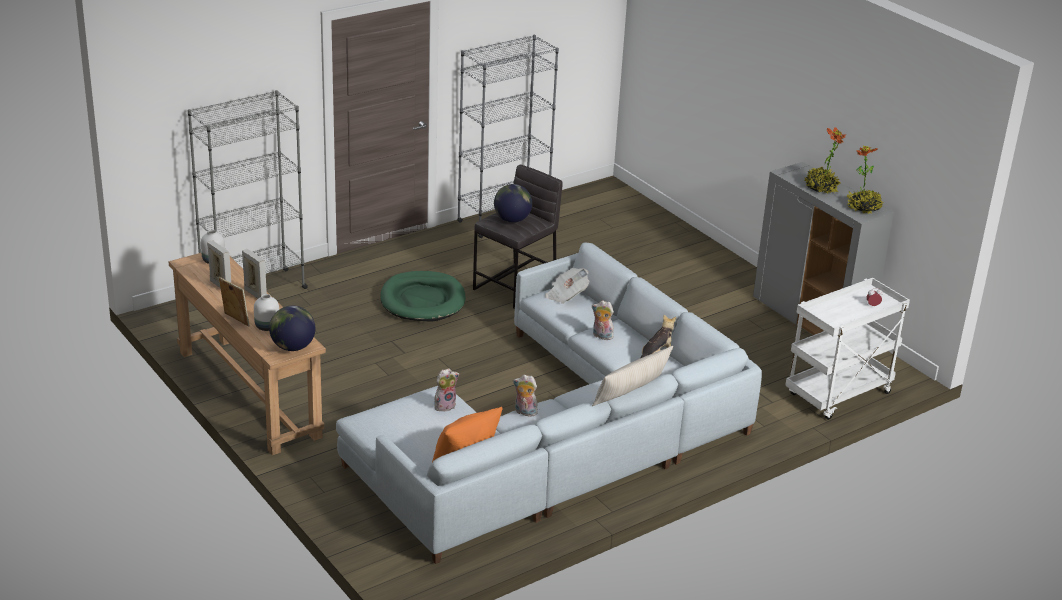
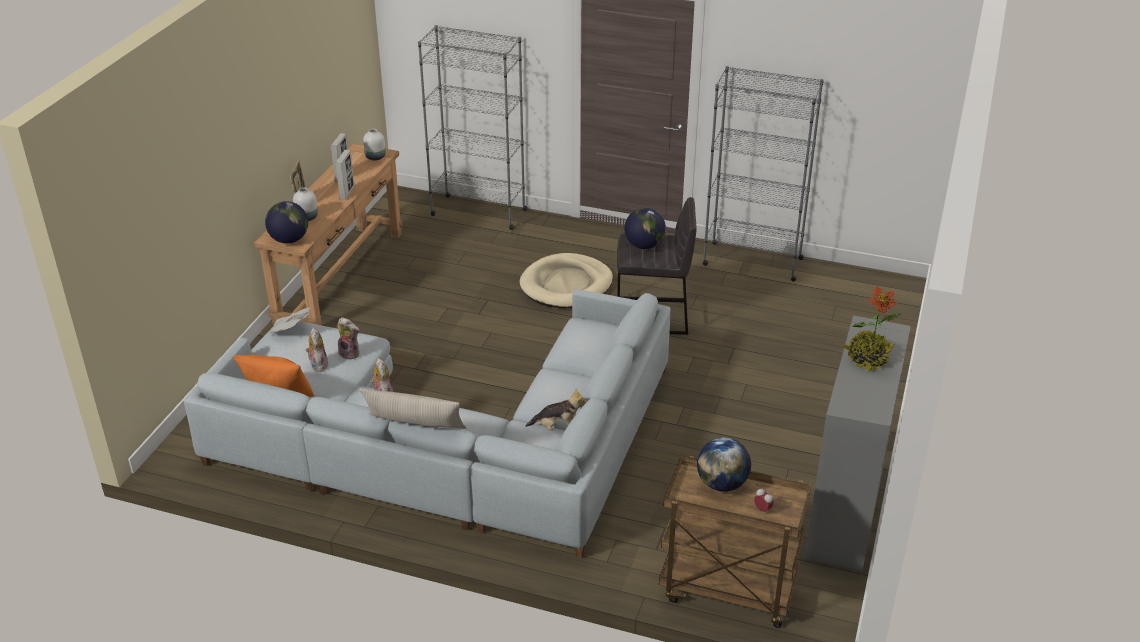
camera: 55 degrees right, 5 degrees up
green dog bed [380,271,466,322] -> beige dog bed [520,253,613,308]
newspaper [545,268,589,304] -> newspaper moved to [269,307,311,333]
plush toy [592,301,614,340] -> plush toy moved to [306,328,329,372]
white cart [785,278,910,420] -> brown cart [659,456,812,628]
potted plant [847,145,883,214] -> none
none -> globe [697,437,751,492]

